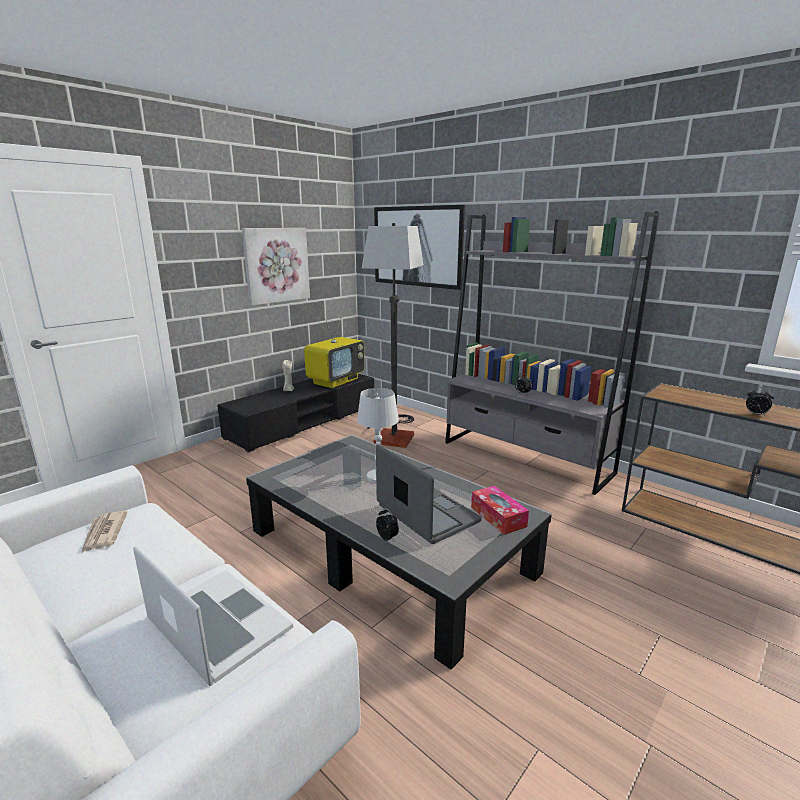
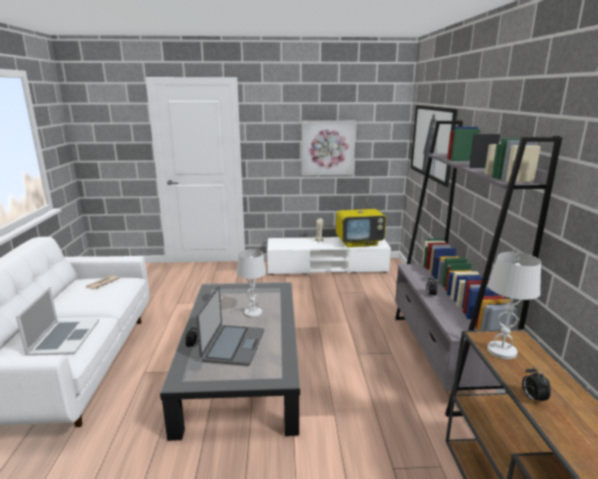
camera: 45 degrees right, 0 degrees up
black tv stand [217,373,374,453] -> white tv stand [267,237,391,275]
floor lamp [362,223,424,448] -> none
tissue box [471,486,529,535] -> none
none -> white table lamp [487,252,541,359]

